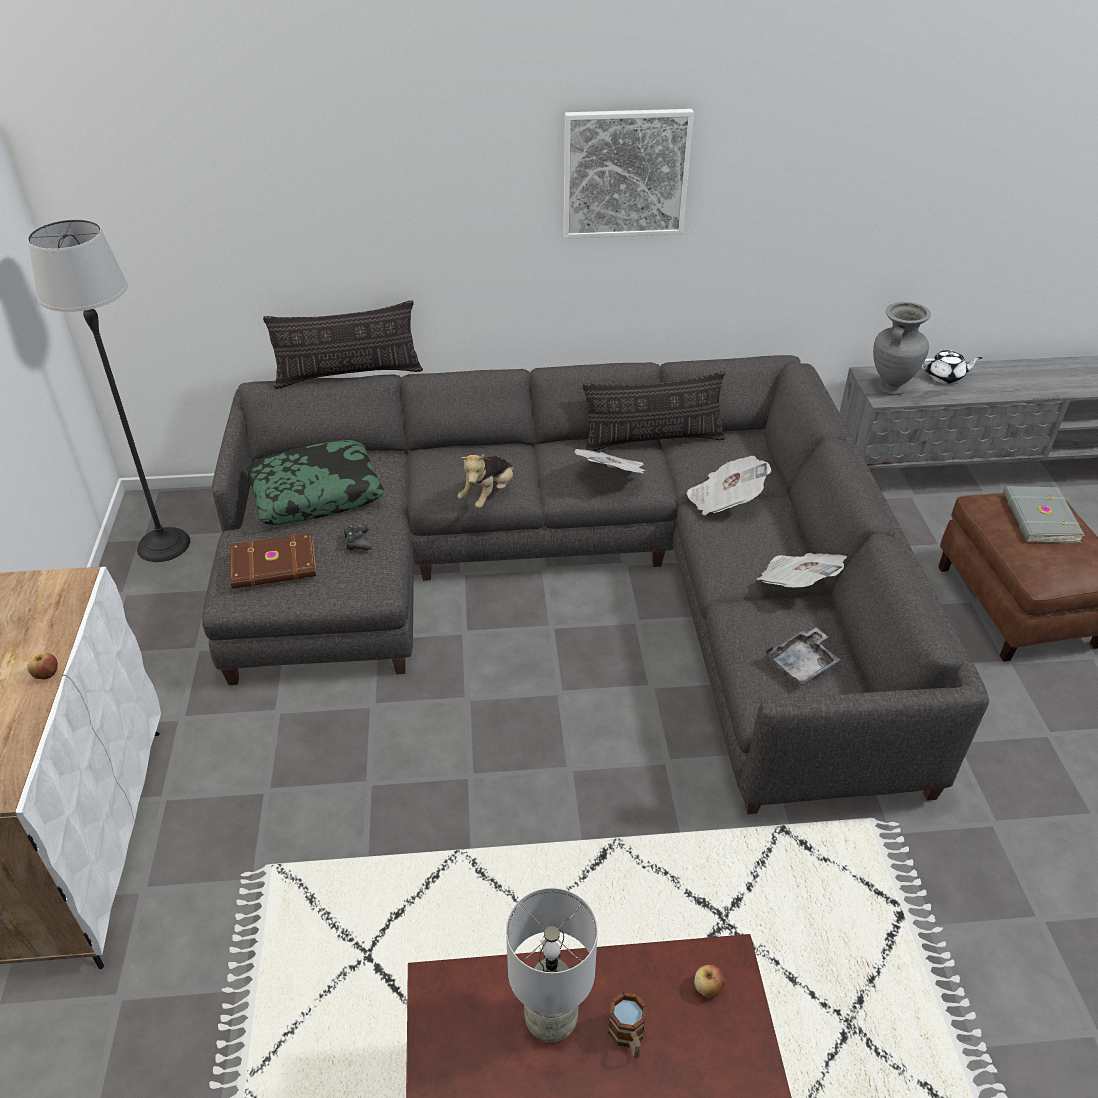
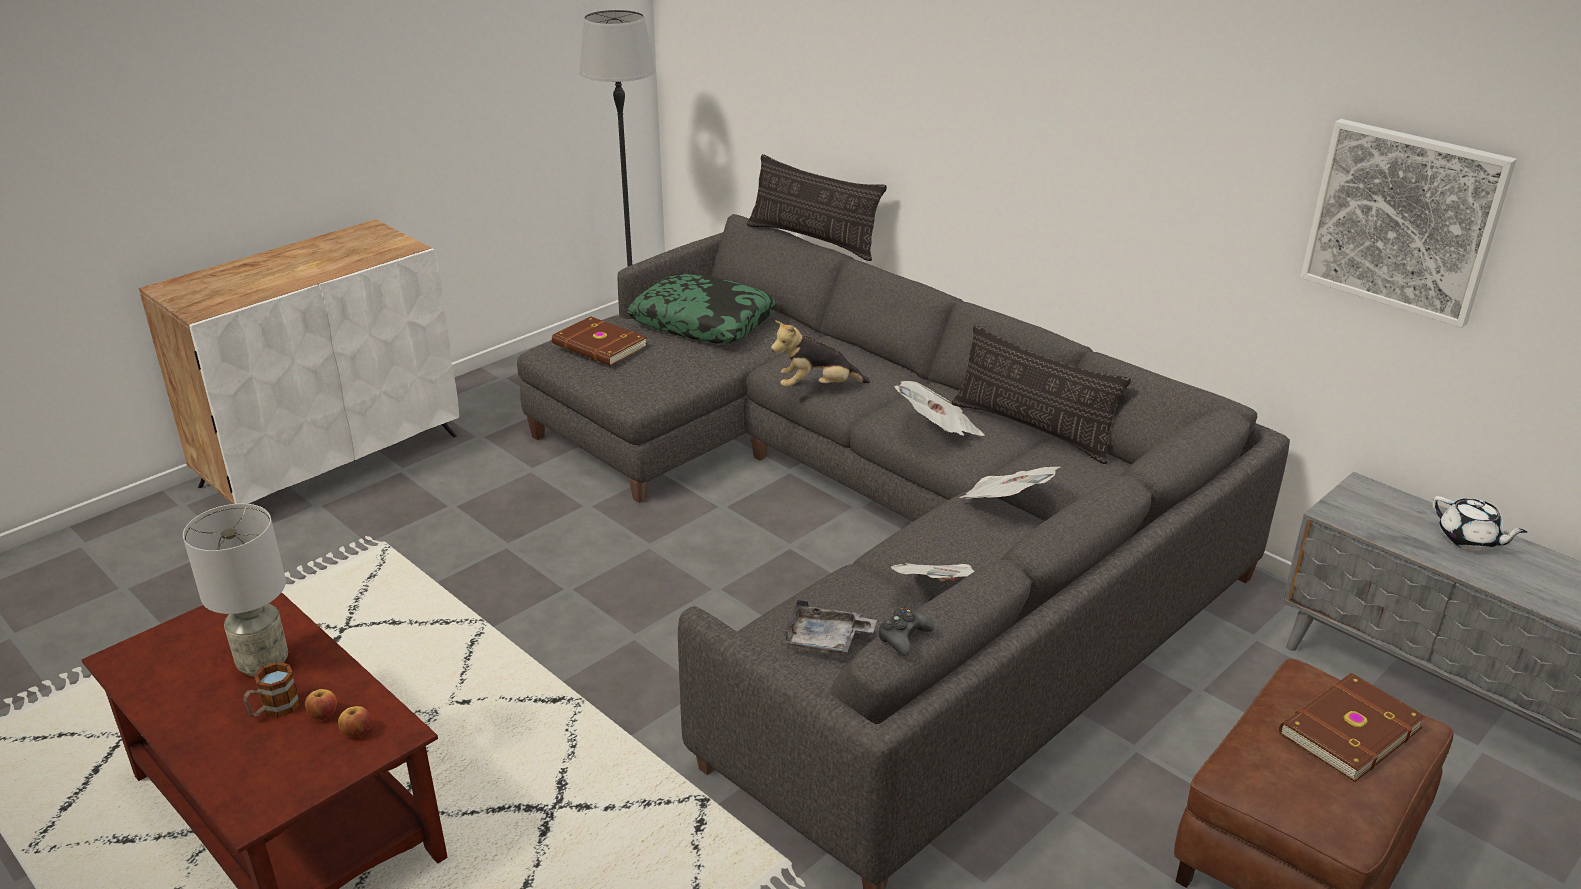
camera: 50 degrees right, 10 degrees down
apple [27,652,58,680] -> apple moved to [305,689,337,720]
black game controller [344,524,372,550] -> black game controller moved to [878,608,934,656]
picture [563,109,694,239] -> picture moved to [1301,119,1517,328]
grey vase [873,302,931,395] -> none
grey book [1003,486,1085,543] -> brown book [1279,673,1426,782]

